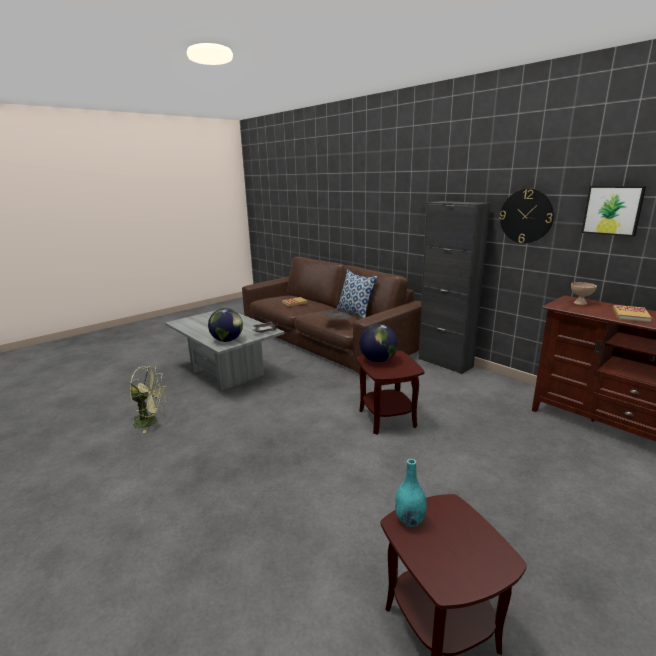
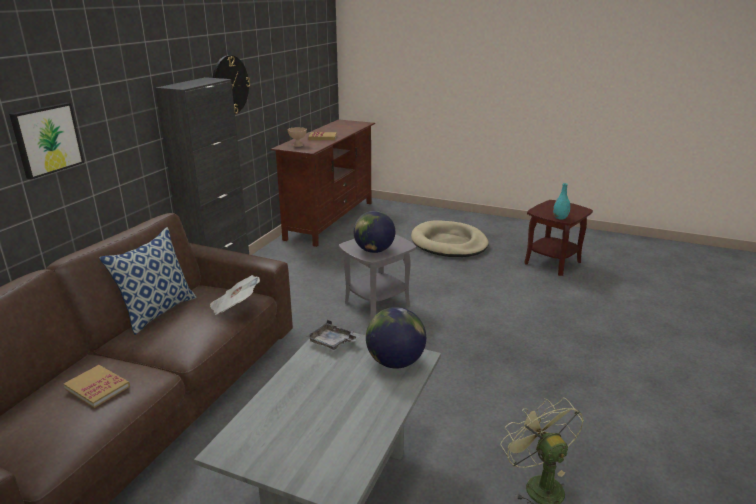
camera: 115 degrees left, 5 degrees up
brown side table [356,351,424,435] -> grey side table [339,234,416,320]
picture [582,186,646,237] -> picture moved to [9,103,84,180]
none -> beige dog bed [411,220,489,257]

